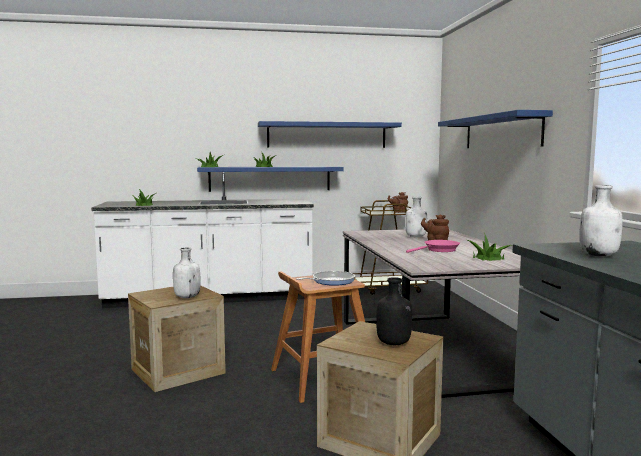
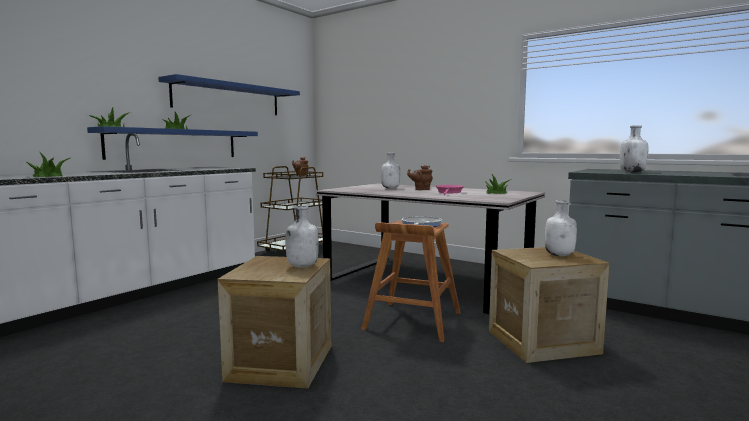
camera: 45 degrees left, 0 degrees up
black bottle [376,277,412,345] -> white bottle [545,200,577,256]
blue shelf [438,110,553,148] -> none

